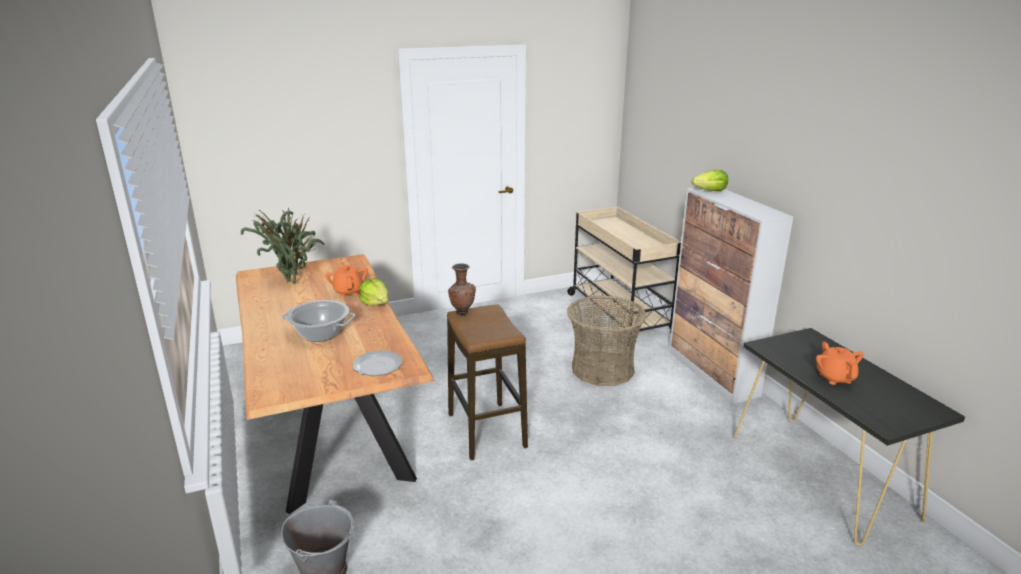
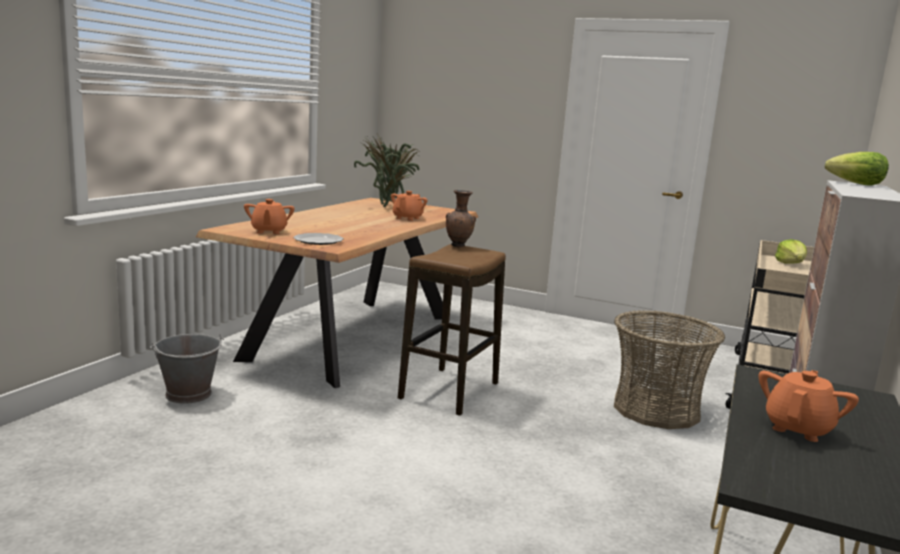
camera: 45 degrees right, 10 degrees down
cooking pot [282,300,355,342] -> none
lettuce [359,278,388,306] -> lettuce moved to [775,239,807,264]
none -> orange teapot [244,199,295,234]

